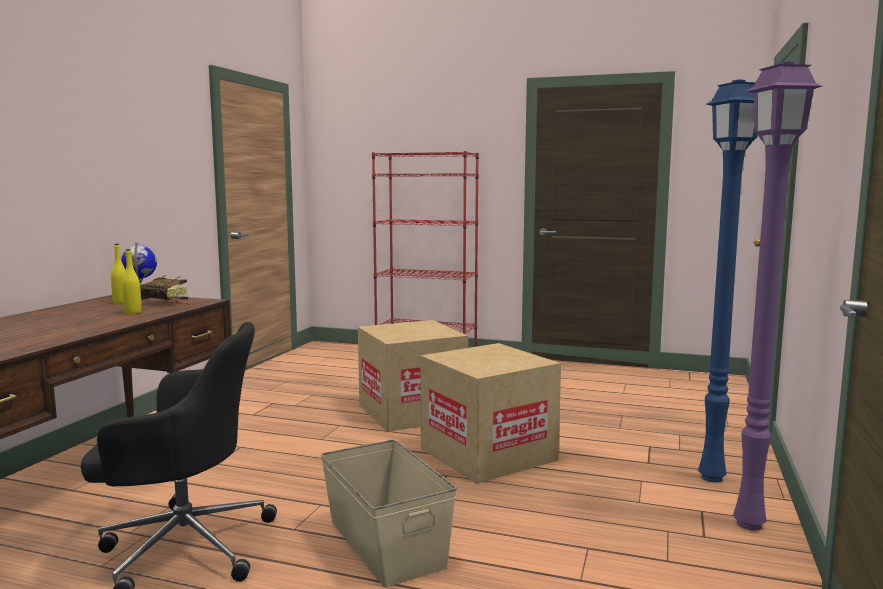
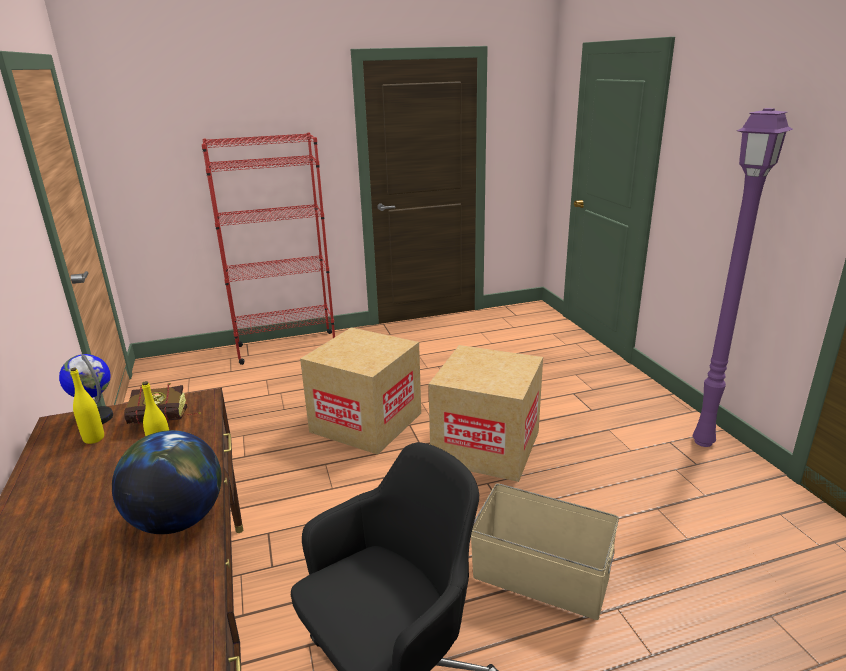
camera: 35 degrees left, 15 degrees up
blue floor lamp [698,80,758,482] -> none
none -> globe [112,430,222,534]

